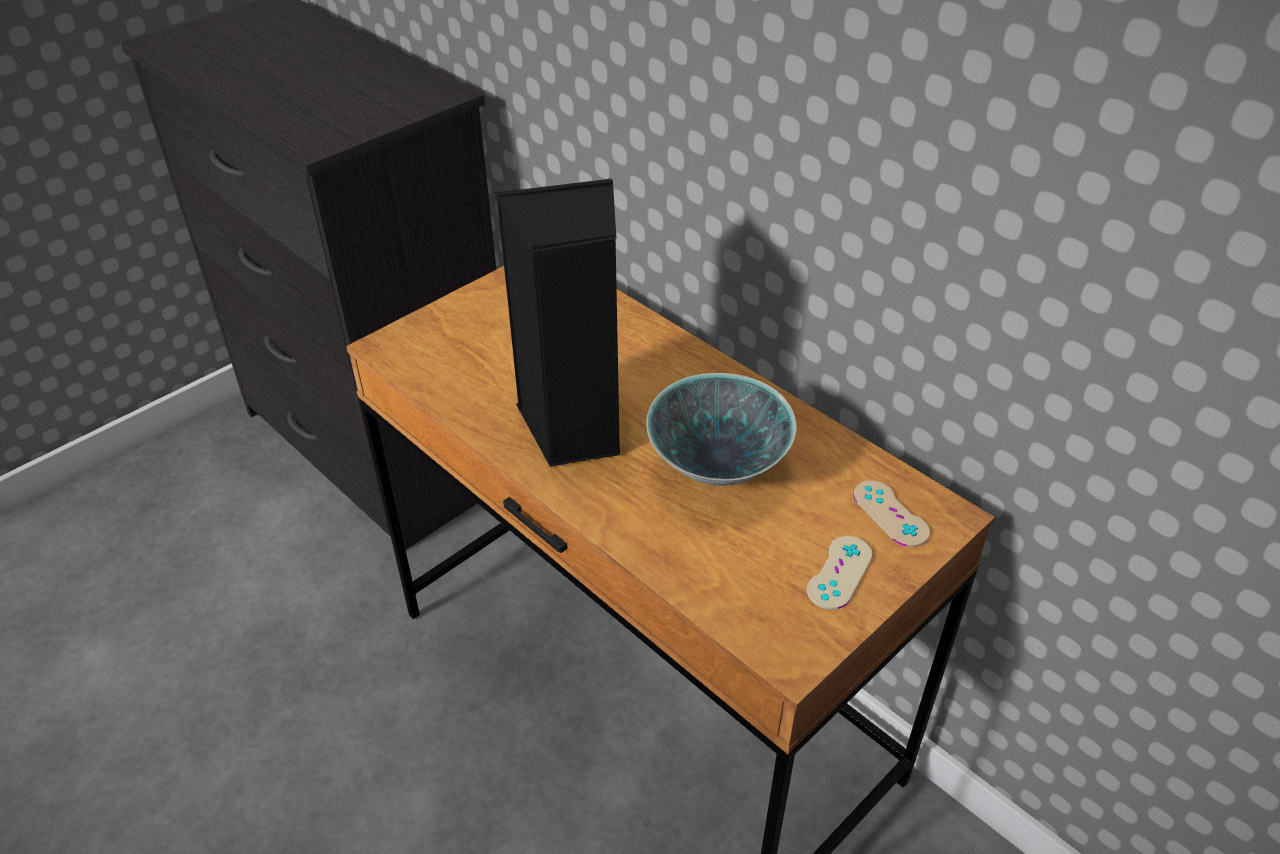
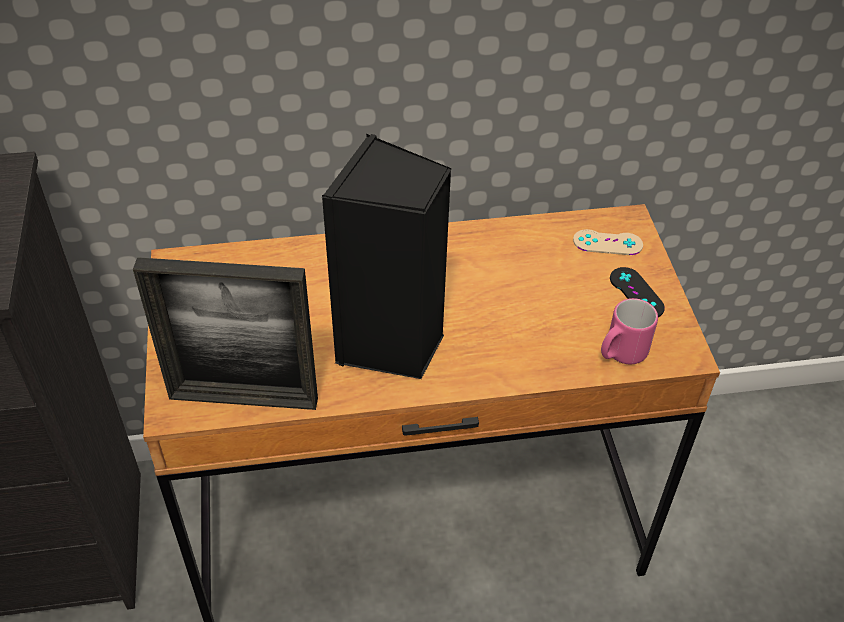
camera: 55 degrees left, 5 degrees up
bowl [646,373,797,486] -> none
beige game controller [807,536,873,610] -> black game controller [610,267,665,317]
none -> picture frame [133,257,318,410]
none -> pink mug [601,298,658,364]

